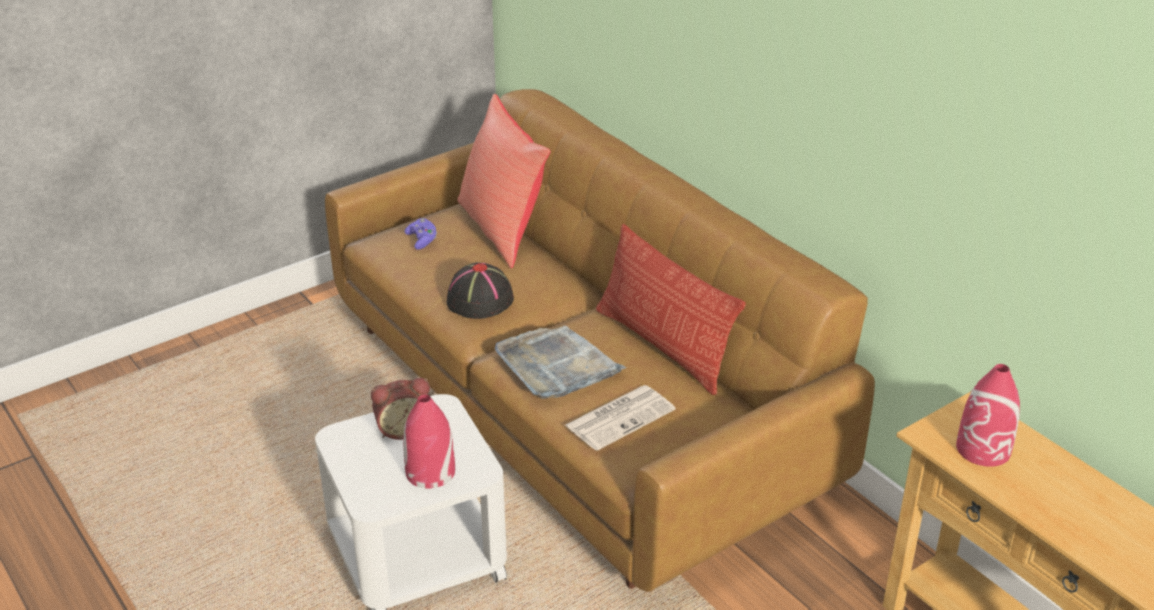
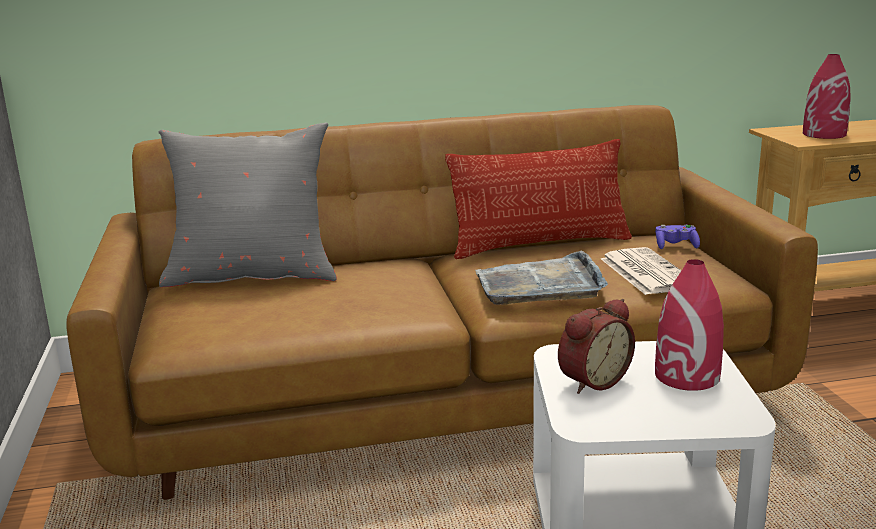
camera: 65 degrees left, 15 degrees down
alarm clock [371,378,430,440] -> alarm clock turned 45 degrees clockwise [558,299,635,394]
purple game controller [405,218,437,250] -> purple game controller moved to [655,225,700,249]
black hat [447,262,514,319] -> none
red pillow [458,94,551,268] -> grey pillow [158,123,337,287]

